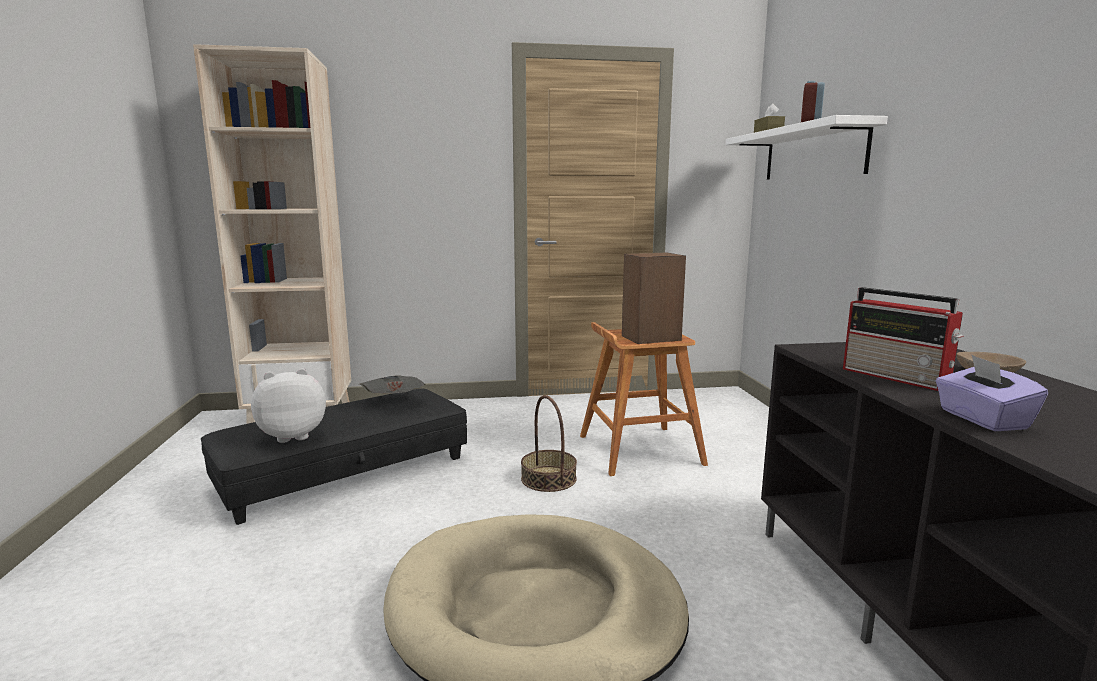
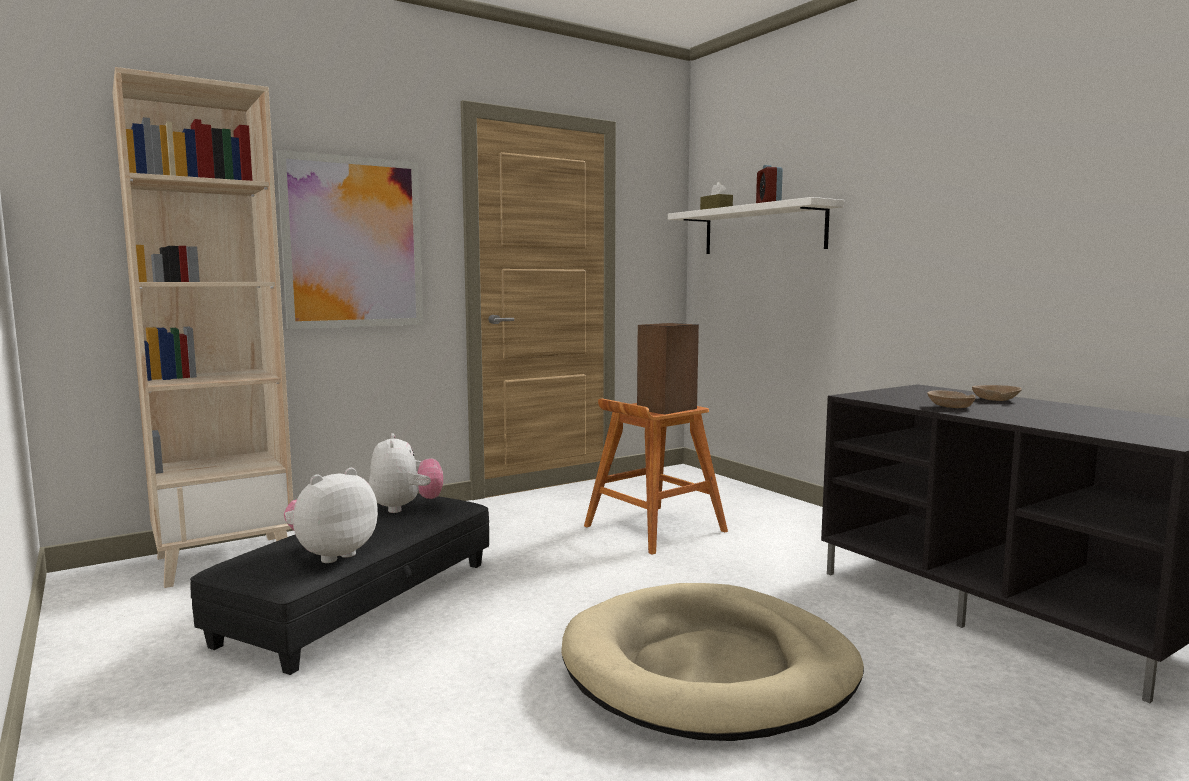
camera: 25 degrees left, 5 degrees down
newspaper [359,376,425,394] -> plush toy [369,433,443,513]
basket [521,395,577,492] -> none
radio [843,287,963,391] -> beige bowl [927,390,976,408]
purple tissue box [936,355,1048,431] -> none
none -> picture [276,150,423,329]

